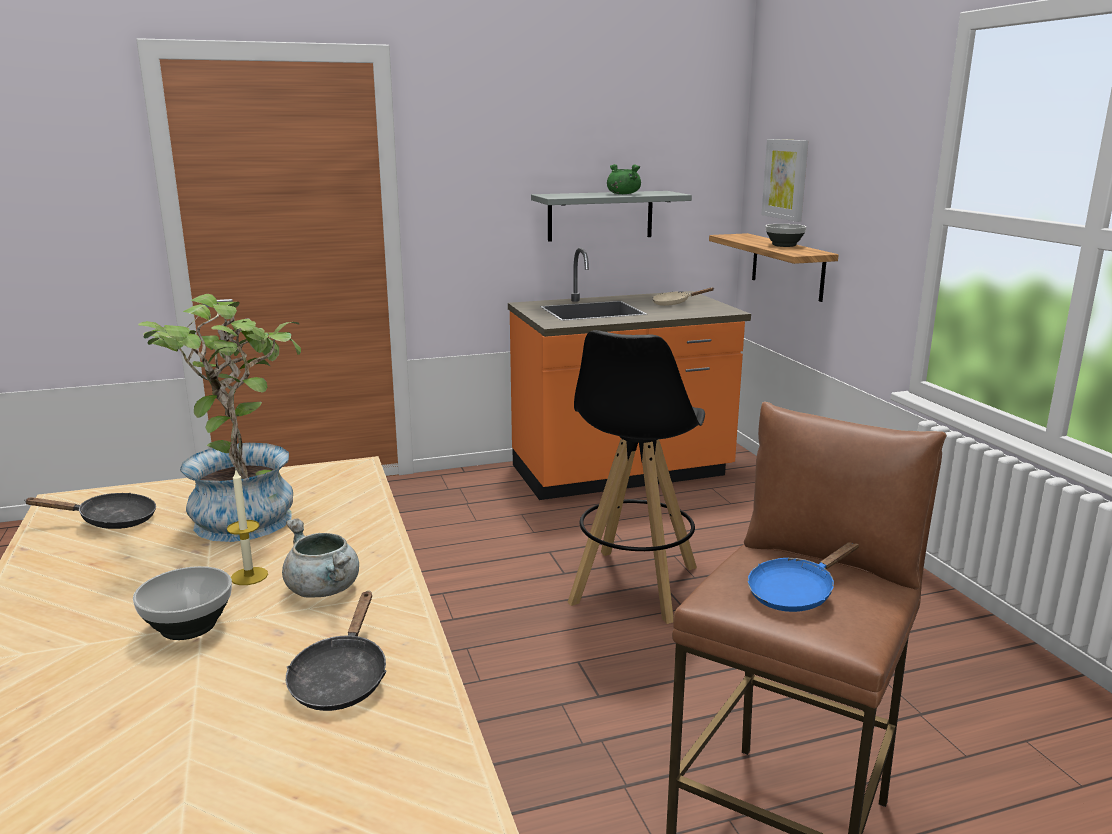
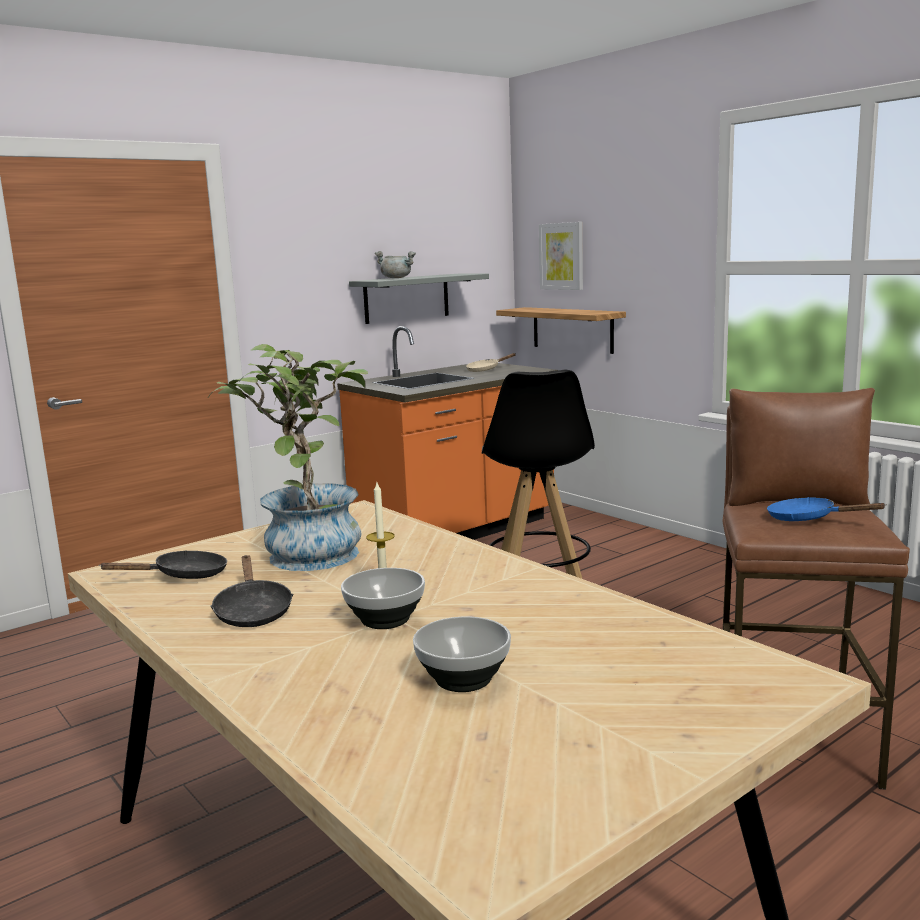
camera: 20 degrees left, 5 degrees down
grey cooking pot [282,518,359,598] -> grey cooking pot moved to [375,251,416,278]
black frying pan [286,591,386,711] -> black frying pan moved to [211,555,293,627]
green cooking pot [607,164,641,194] -> none
blue frying pan [748,543,859,612] -> blue frying pan turned 90 degrees clockwise [767,497,886,521]
bowl [765,224,807,247] -> bowl moved to [413,617,511,692]

